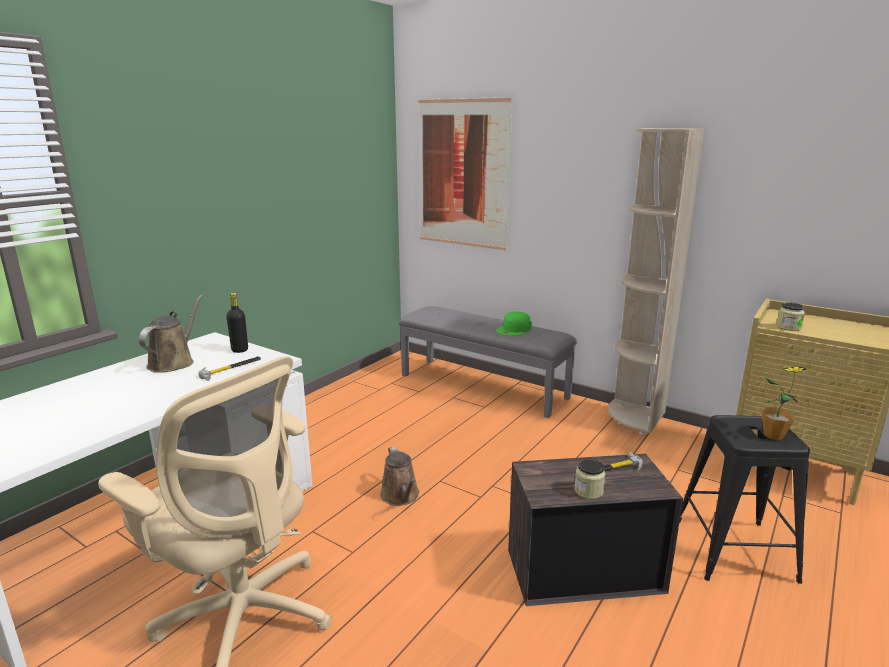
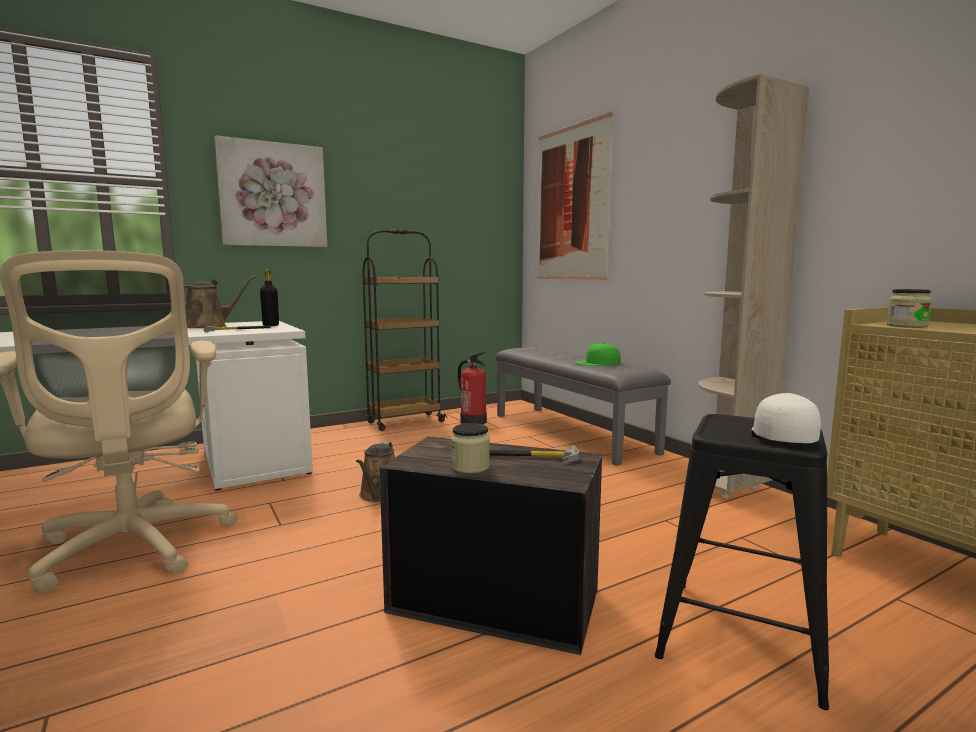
camera: 25 degrees right, 10 degrees down
potted plant [761,367,807,440] -> white cap [751,393,821,443]
none -> picture [214,135,327,247]
none -> brown cart [362,229,448,431]
none -> fire extinguisher [458,352,487,425]

